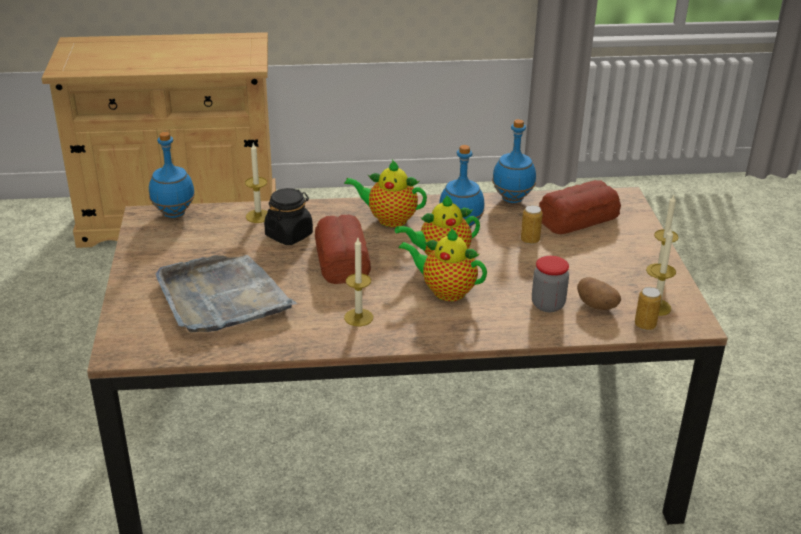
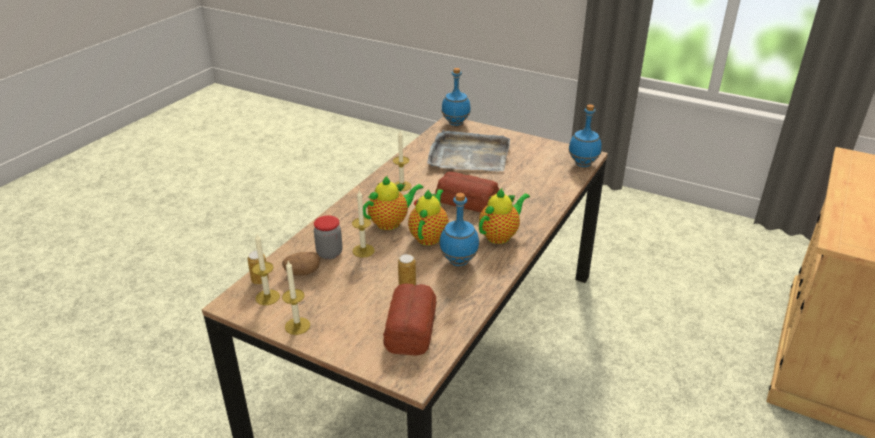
camera: 125 degrees right, 0 degrees up
candle [245,143,268,223] -> candle moved to [352,191,375,258]
black jar [264,188,313,245] -> none
blue bottle [492,119,536,203] -> blue bottle moved to [442,68,471,126]

